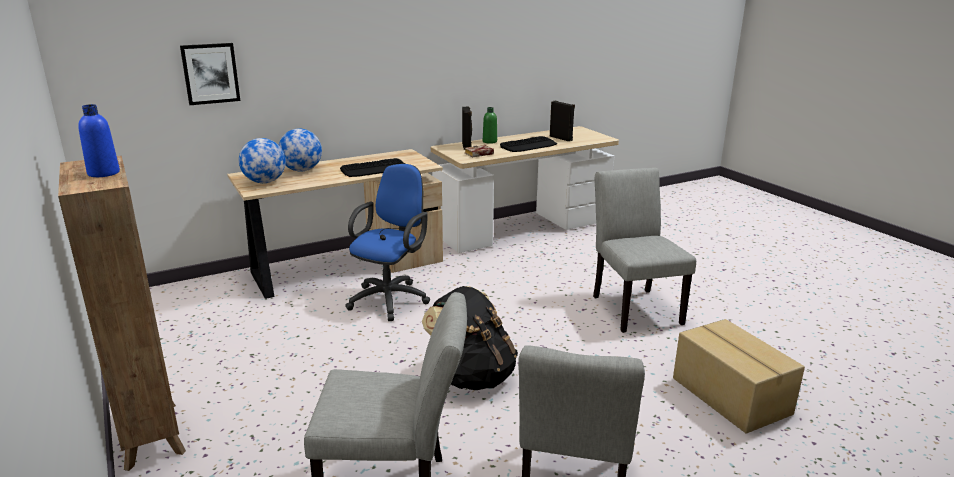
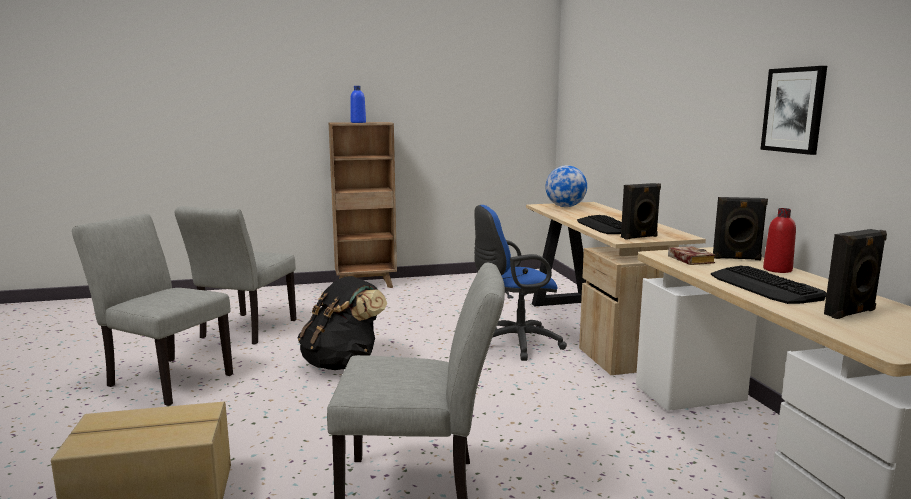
camera: 105 degrees right, 10 degrees down
picture [180,43,240,105] -> picture moved to [760,66,827,155]
globe [279,128,322,172] -> none
blue office chair [345,164,430,321] -> blue office chair turned 120 degrees clockwise [474,205,567,361]
green bottle [483,107,497,144] -> red bottle [763,208,796,273]
none -> black speaker [621,183,661,240]

